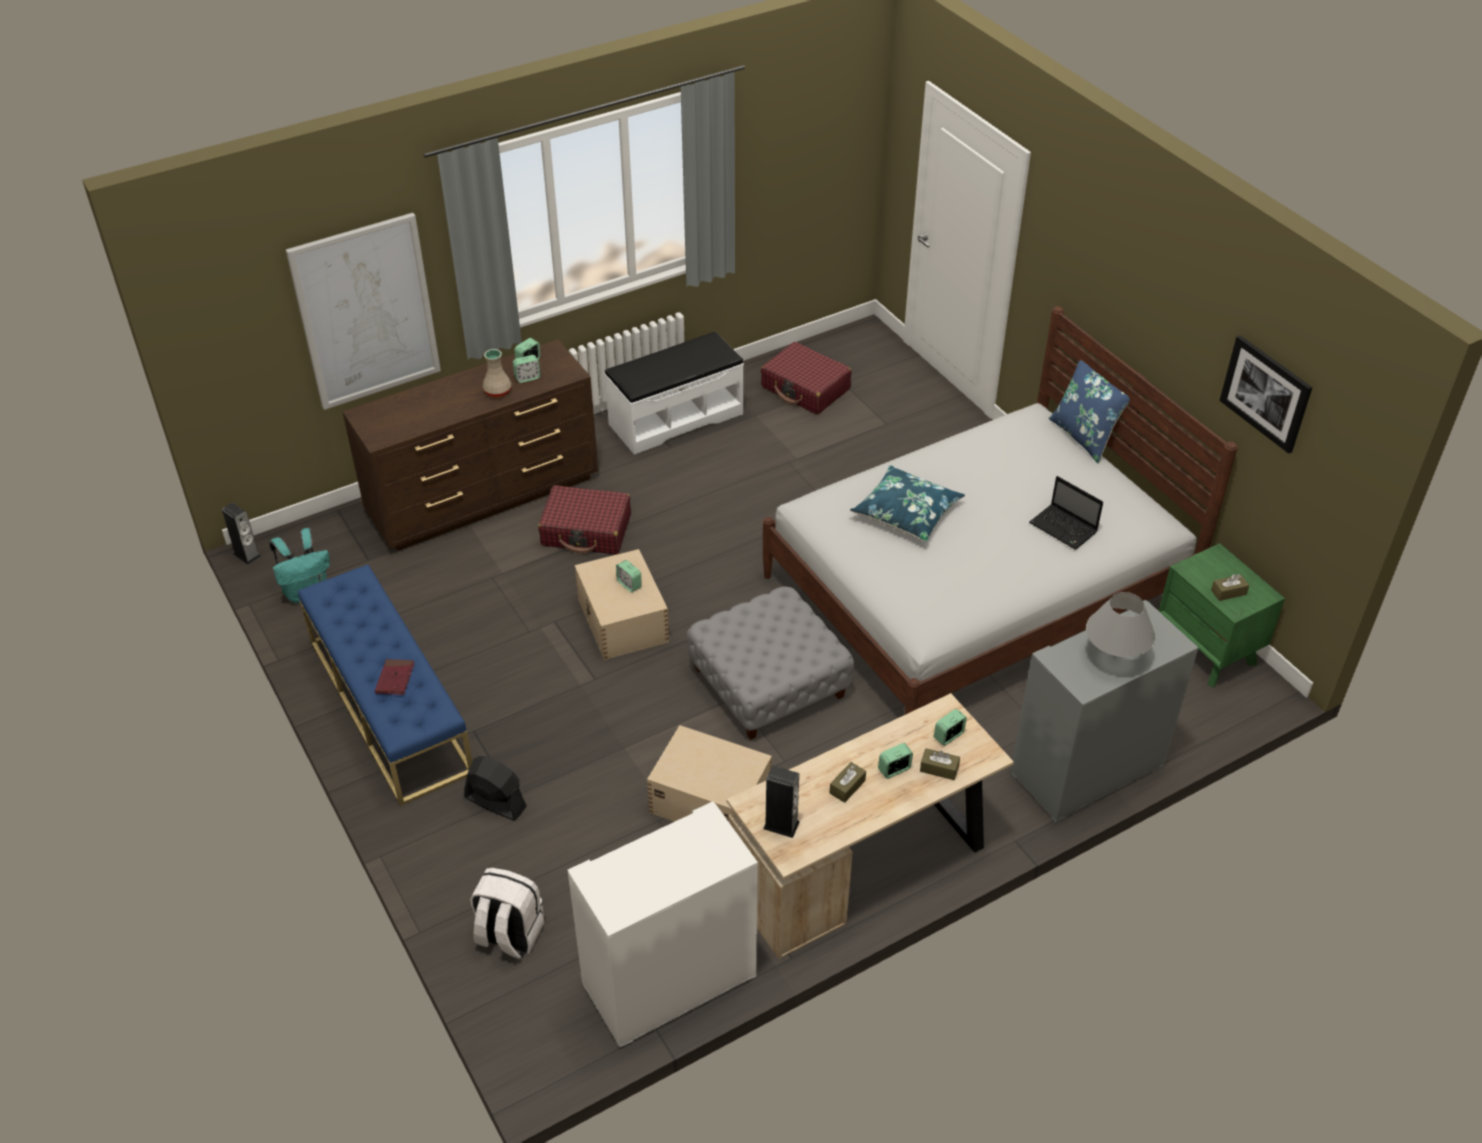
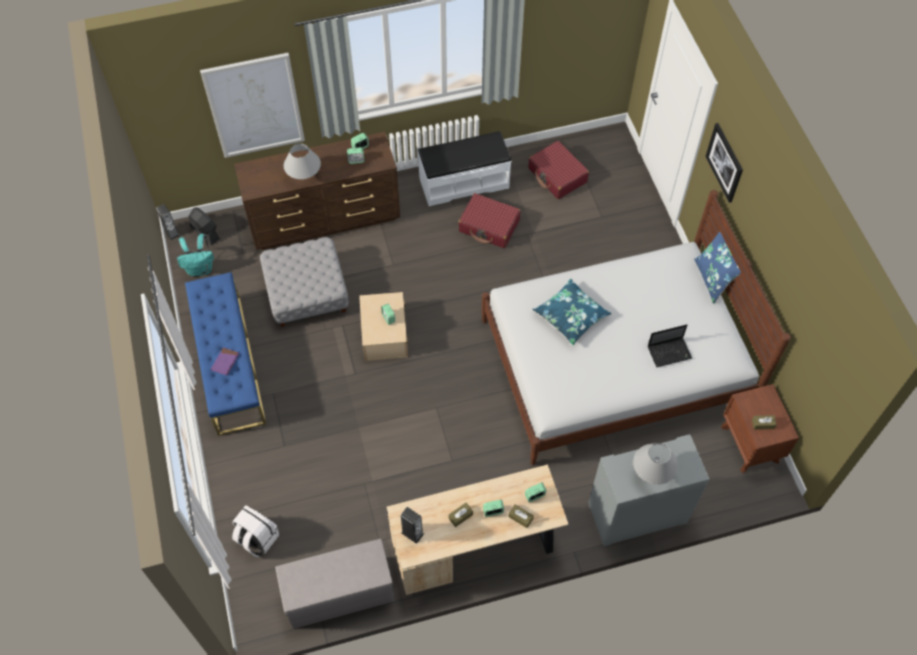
camera: 15 degrees right, 15 degrees up
red book [375,659,415,695] -> purple book [211,347,239,375]
black fan [464,756,527,821] -> black fan moved to [189,207,220,245]
beige vase [483,349,511,398] -> none
red suitcase [538,485,631,554] -> red suitcase moved to [458,193,521,248]
white cabinet [568,801,758,1049] -> grey bench [275,539,395,629]
beige storage box [647,725,772,822] -> none
grey ottoman [687,586,854,740] -> grey ottoman moved to [260,237,349,327]
laptop [1029,476,1103,550] -> laptop turned 75 degrees counterclockwise [648,324,692,367]
green nightstand [1159,543,1285,687] -> brown nightstand [721,384,799,473]
picture [1219,335,1312,454] -> picture moved to [705,123,743,203]
none -> grey table lamp [284,143,321,179]

